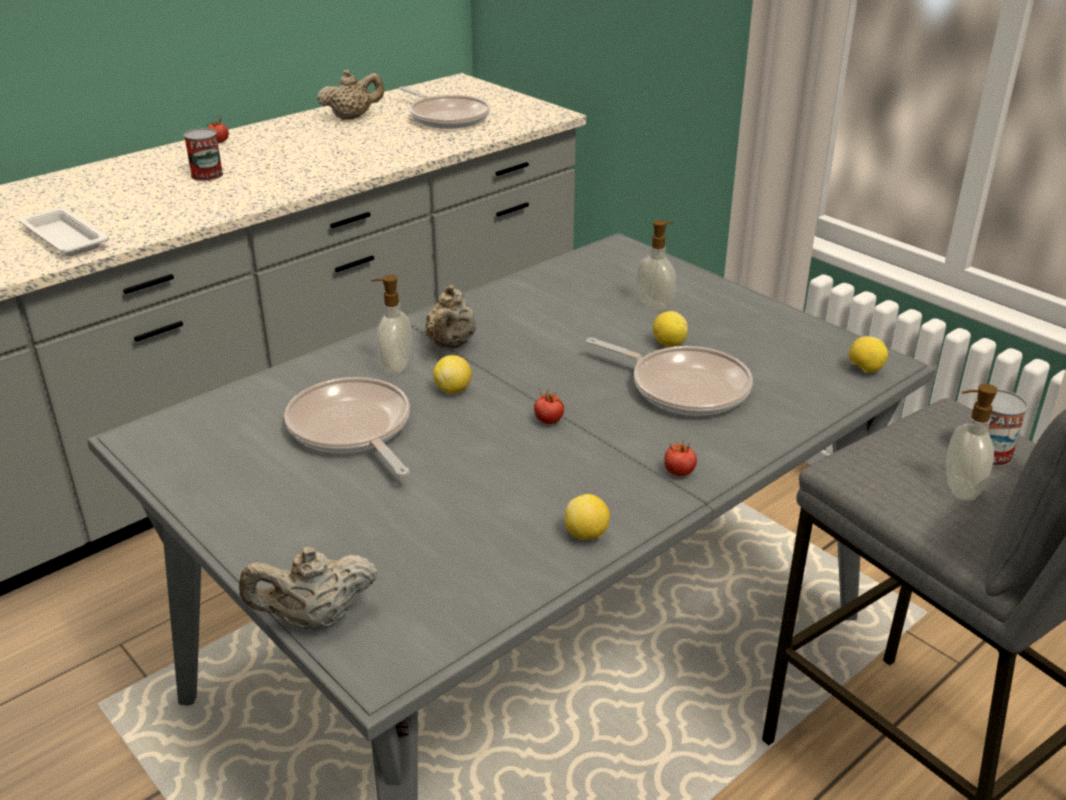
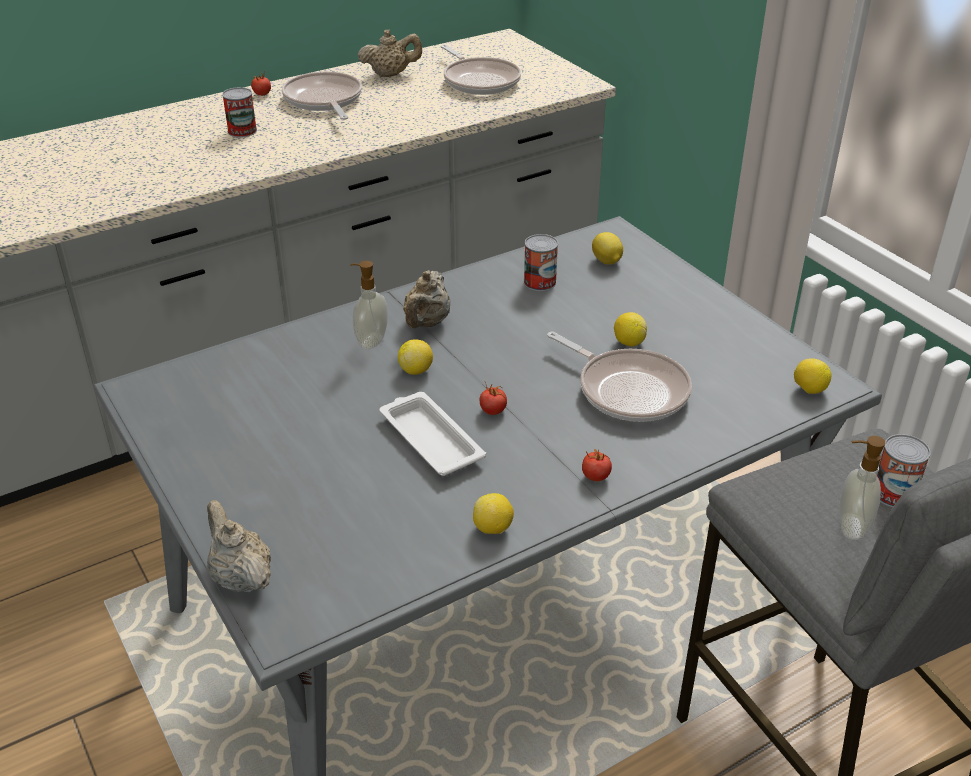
camera: 10 degrees right, 5 degrees up
white tray [19,208,109,256] -> white tray moved to [380,392,486,476]
beige teapot [239,547,377,630] -> beige teapot turned 60 degrees clockwise [207,500,271,592]
frying pan [284,377,410,476] -> frying pan moved to [282,72,362,120]
soap dispenser [637,220,676,311] -> none
none -> can [524,234,558,291]
none -> lemon [592,232,623,265]

